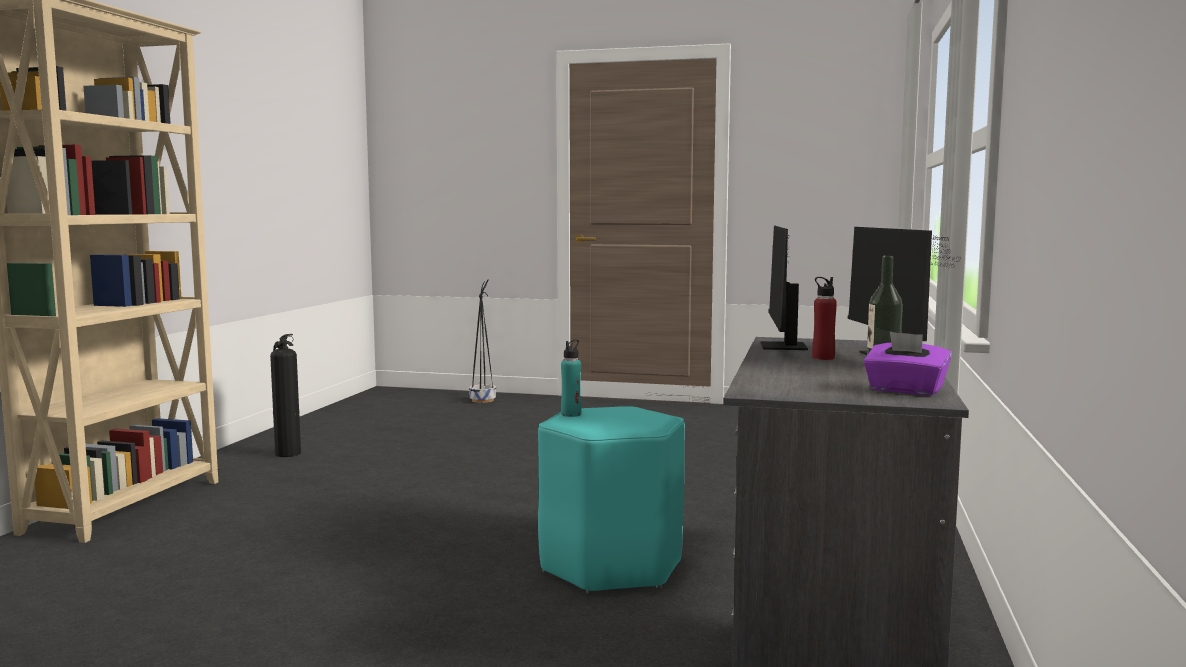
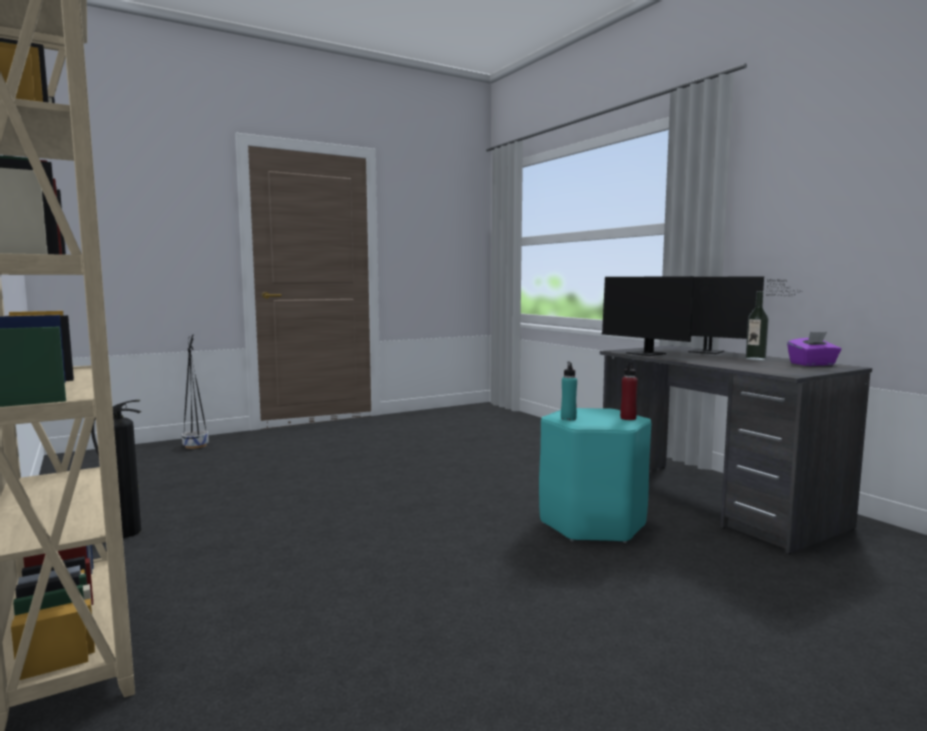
camera: 45 degrees left, 0 degrees up
red bottle [812,277,837,360] -> red bottle moved to [620,362,638,420]

